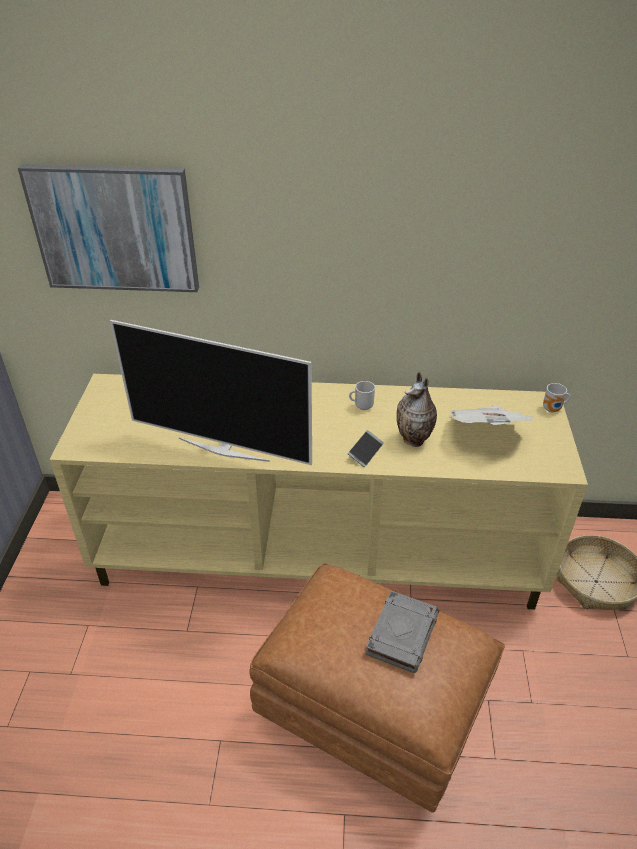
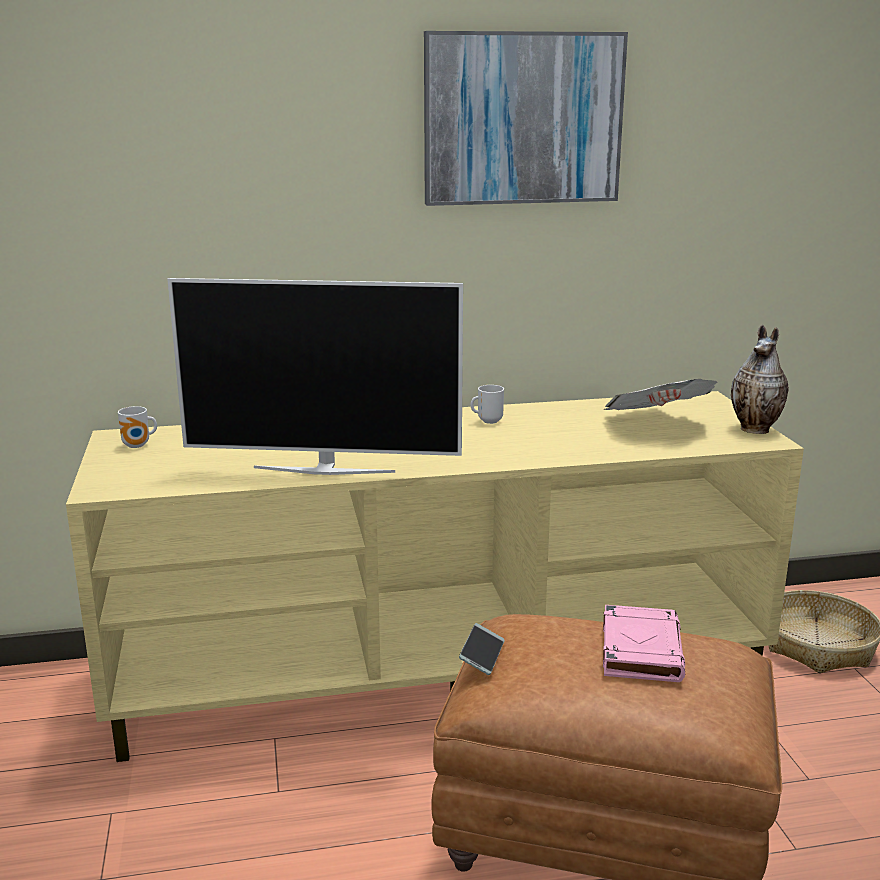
camera: 15 degrees left, 20 degrees down
picture [18,164,199,292] -> picture moved to [424,31,628,206]
phone [348,430,384,467] -> phone moved to [459,623,505,675]
grey book [365,591,439,673] -> pink book [603,605,685,682]
vase [397,372,437,447] -> vase moved to [731,325,789,434]
mug [543,383,570,412] -> mug moved to [118,406,157,448]

